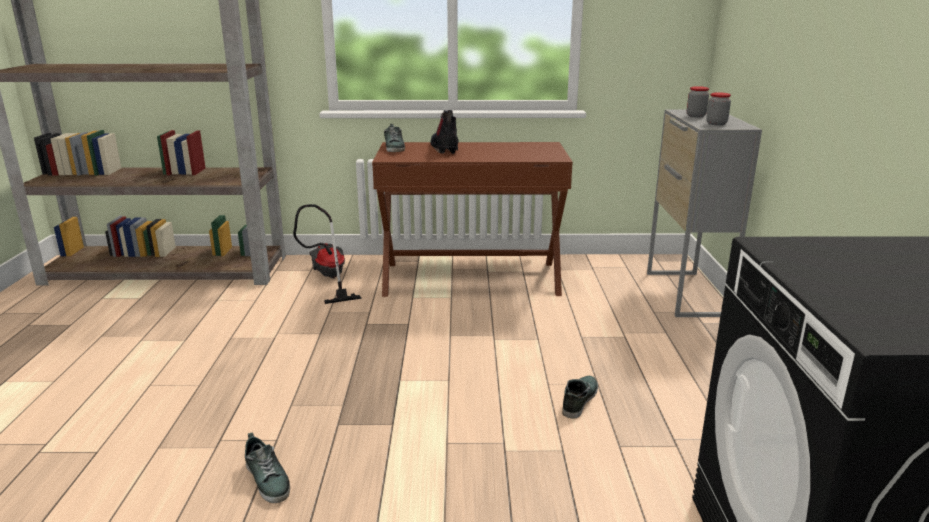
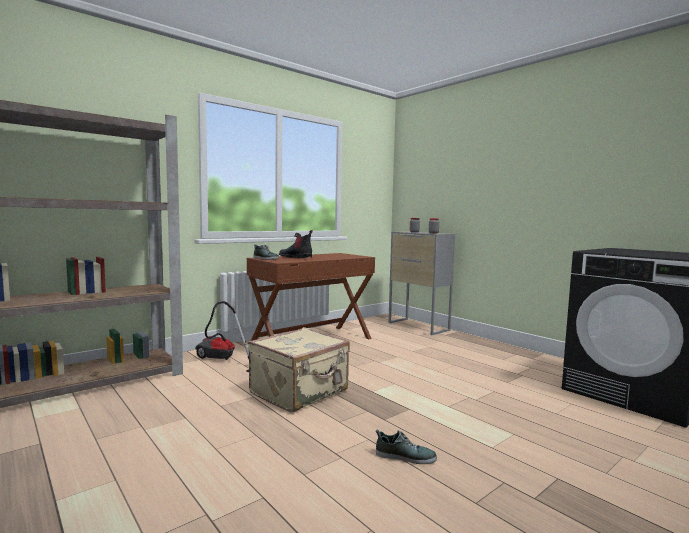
camera: 40 degrees left, 15 degrees down
shoe [562,376,598,419] -> none
none -> beige suitcase [248,327,350,412]

